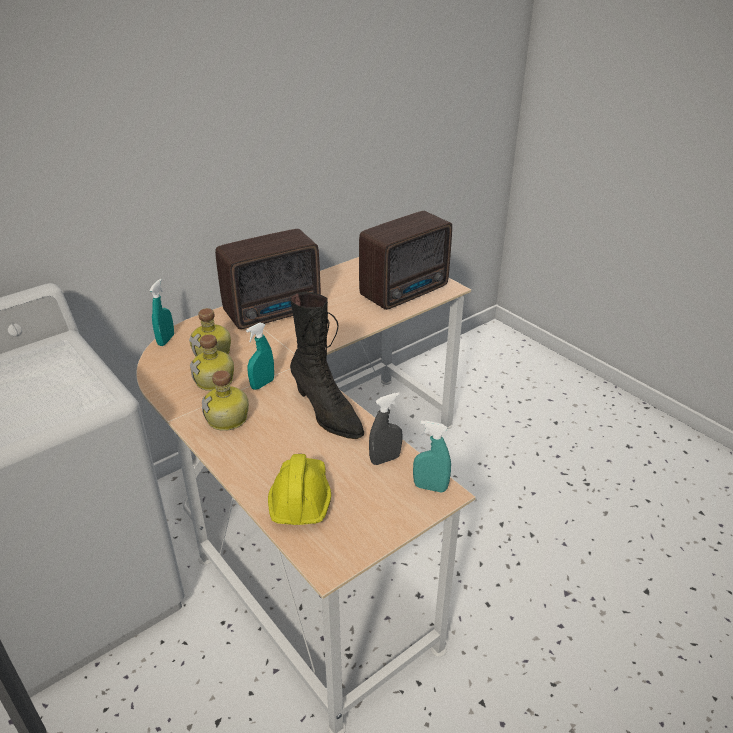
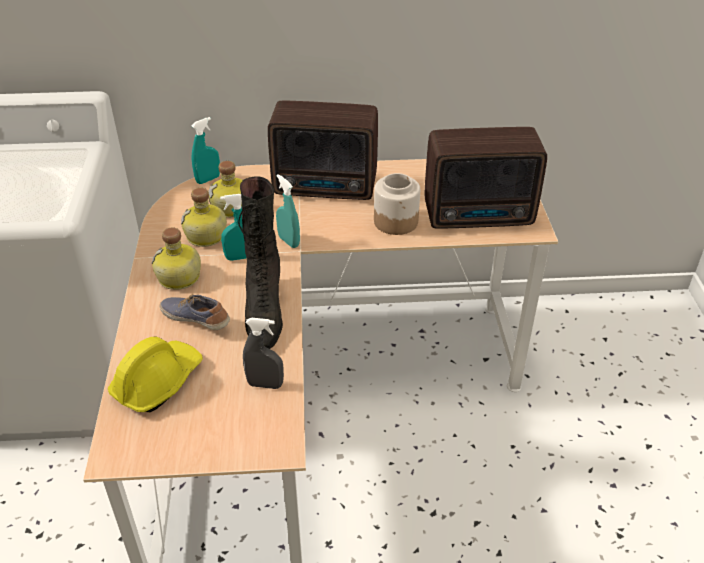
camera: 35 degrees right, 5 degrees up
turquoise spray bottle [413,420,451,493] -> turquoise spray bottle moved to [276,174,300,248]
none -> shoe [160,294,230,330]
none -> jar [374,173,420,235]

